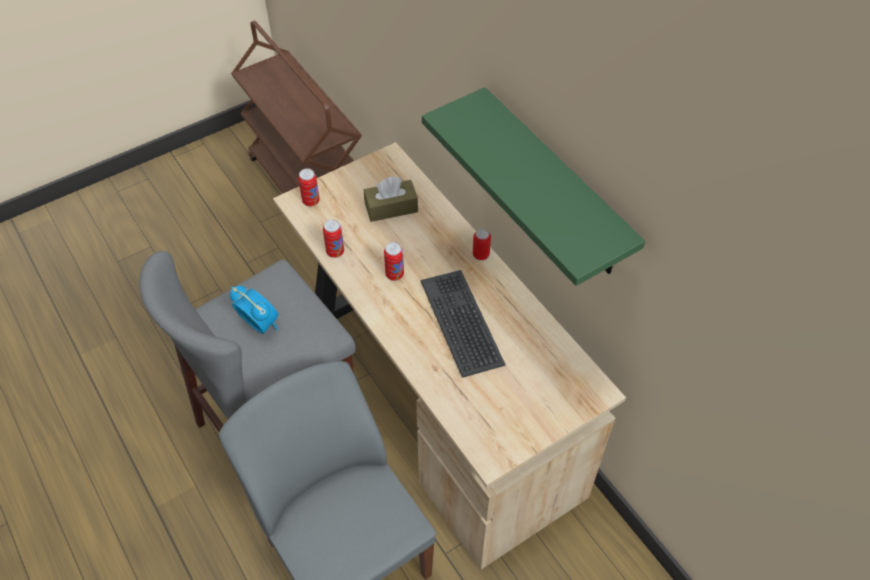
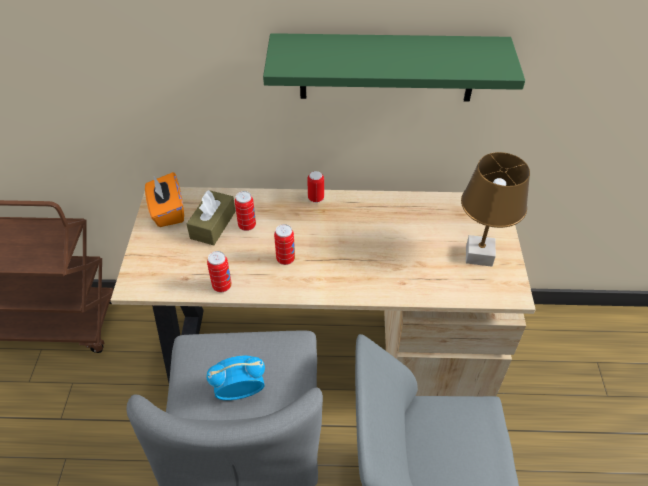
camera: 55 degrees left, 5 degrees down
can [298,168,320,207] -> can moved to [235,191,256,231]
keyboard [421,270,505,378] -> none
none -> orange tissue box [145,172,184,227]
none -> brown table lamp [461,152,530,267]

